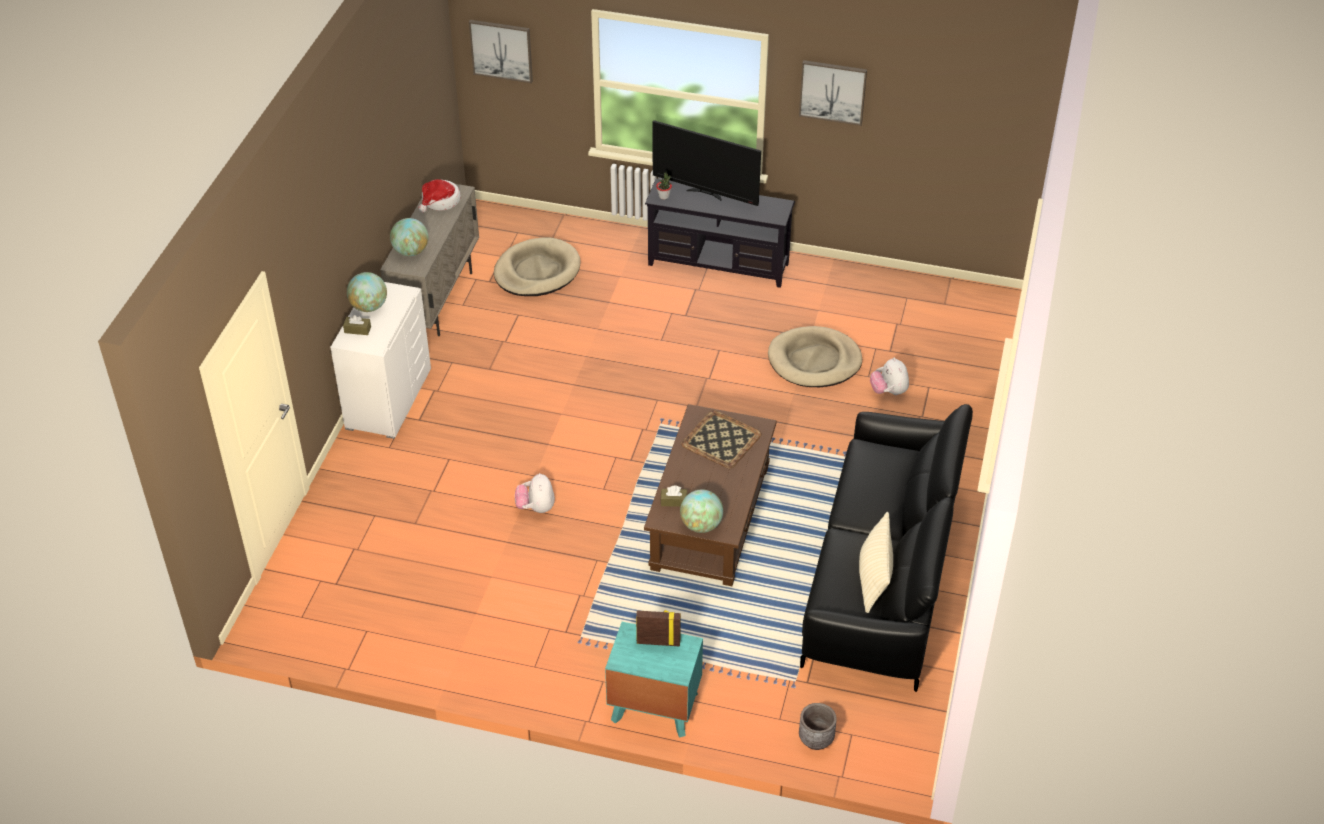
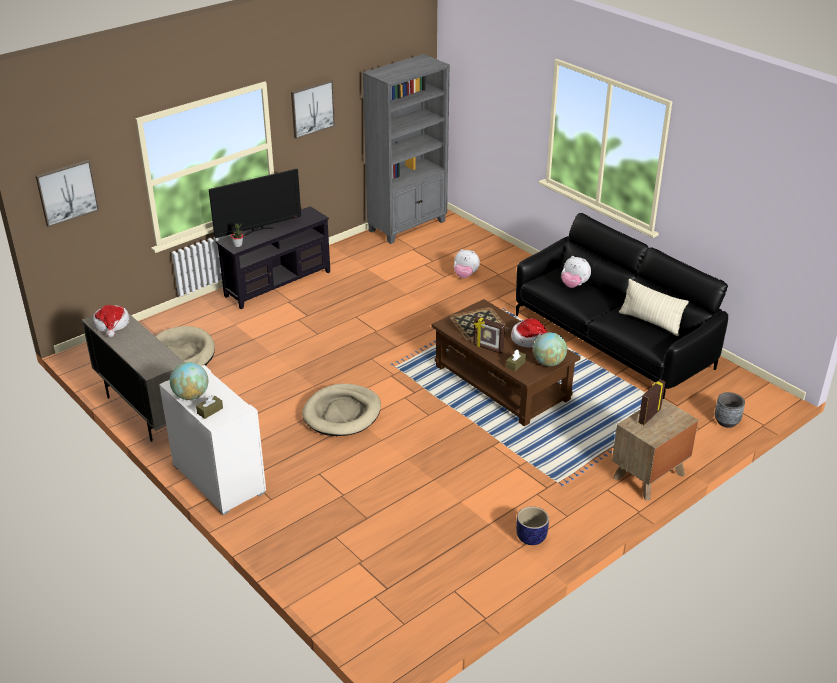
camera: 55 degrees left, 10 degrees down
globe [390,218,428,256] -> none
plush toy [515,473,555,513] -> plush toy moved to [561,256,591,288]
turquoise nightstand [605,622,703,738] -> brown nightstand [612,399,698,501]
beige dog bed [768,326,862,387] -> beige dog bed moved to [302,384,381,436]
none -> grey bookcase [362,54,450,244]
none -> picture frame [473,317,505,354]
none -> hat [511,318,547,348]
none -> planter [516,506,549,545]

